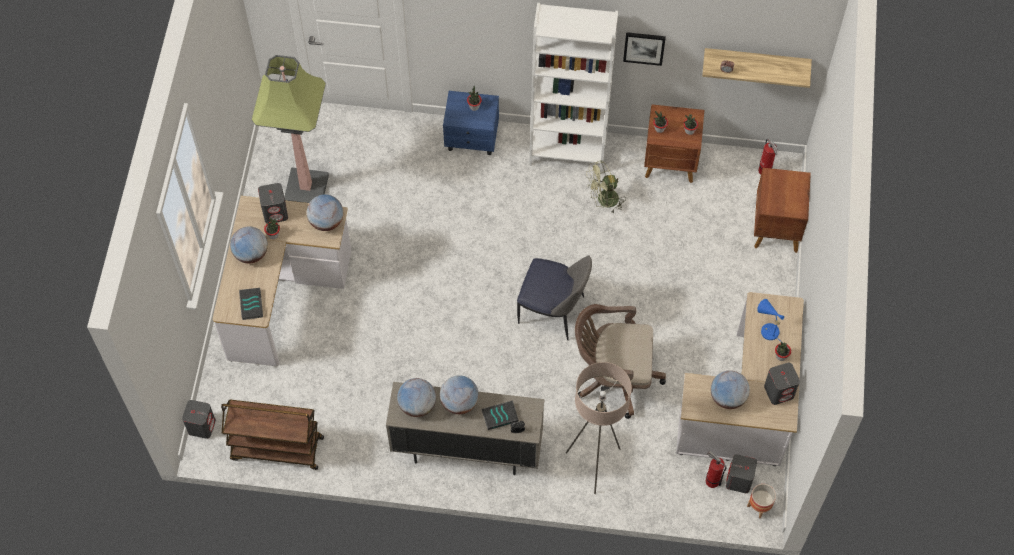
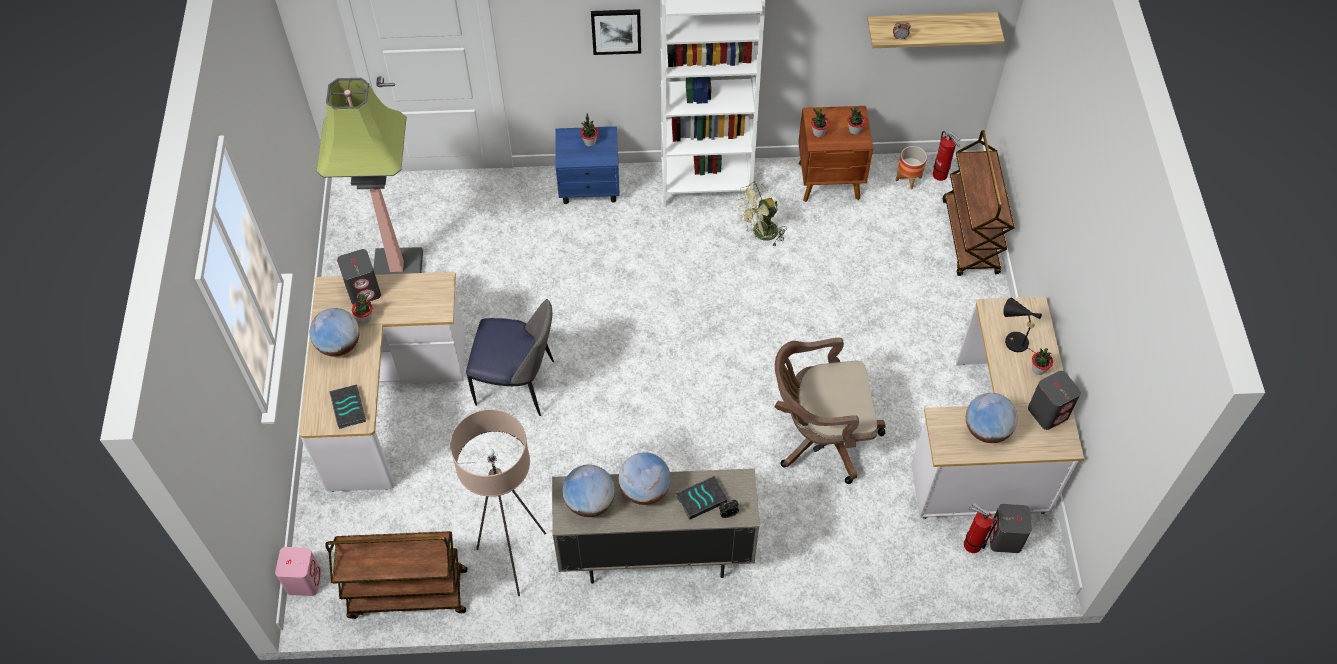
camera: 10 degrees left, 5 degrees down
grey speaker [182,400,216,439] -> pink speaker [275,547,321,596]
globe [307,194,343,231] -> none
chair [517,255,592,340] -> chair moved to [466,299,554,416]
beige floor lamp [566,362,632,494] -> beige floor lamp moved to [450,409,546,596]
picture [623,32,666,66] -> picture moved to [591,9,641,55]
planter [747,484,776,518] -> planter moved to [896,146,927,189]
brown nightstand [754,168,811,253] -> brown cart [942,130,1015,276]
blue table lamp [757,299,784,340] -> black table lamp [1003,298,1042,353]

